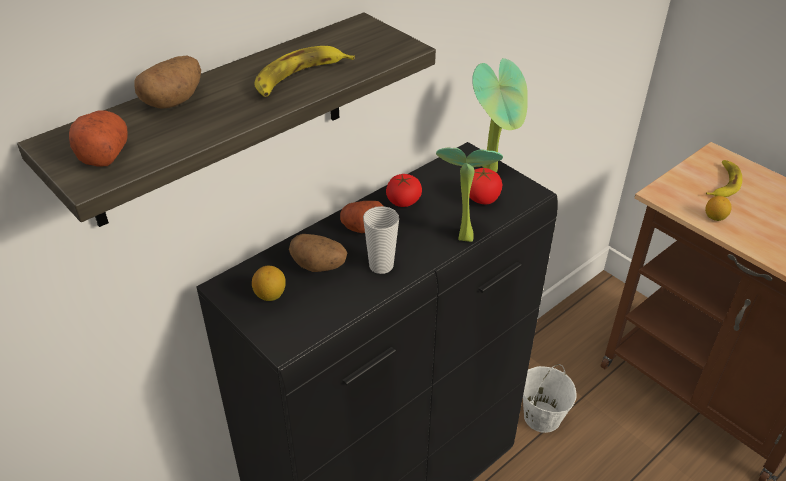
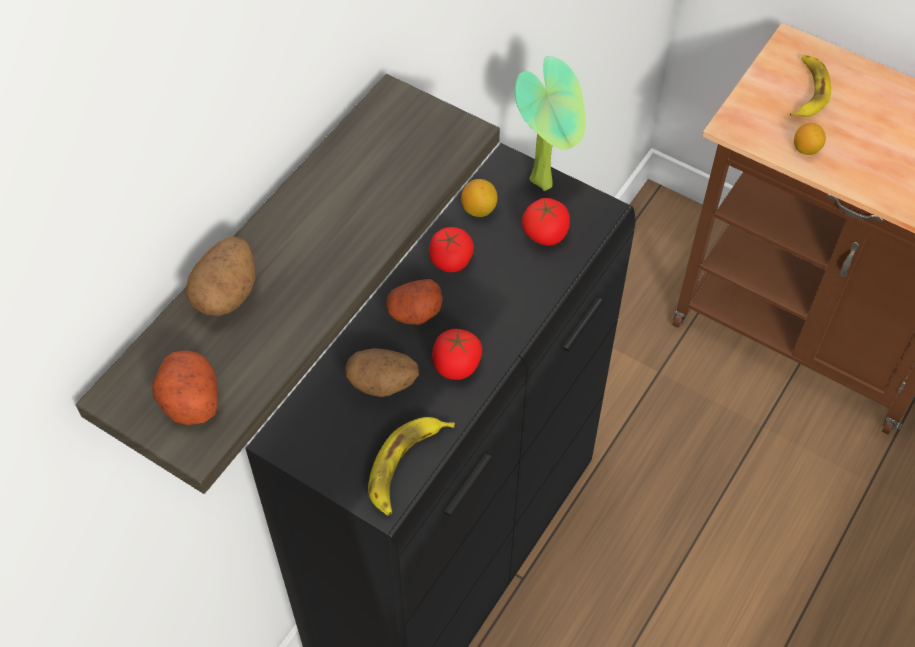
camera: 15 degrees left, 15 degrees up
lemon [252,266,286,301] -> lemon moved to [461,179,498,217]
banana [254,46,355,97] -> banana moved to [368,417,455,516]
cup [363,206,399,274] -> tomato [432,329,482,380]
potted plant [436,148,503,242] -> none
white bucket [523,364,577,433] -> none

